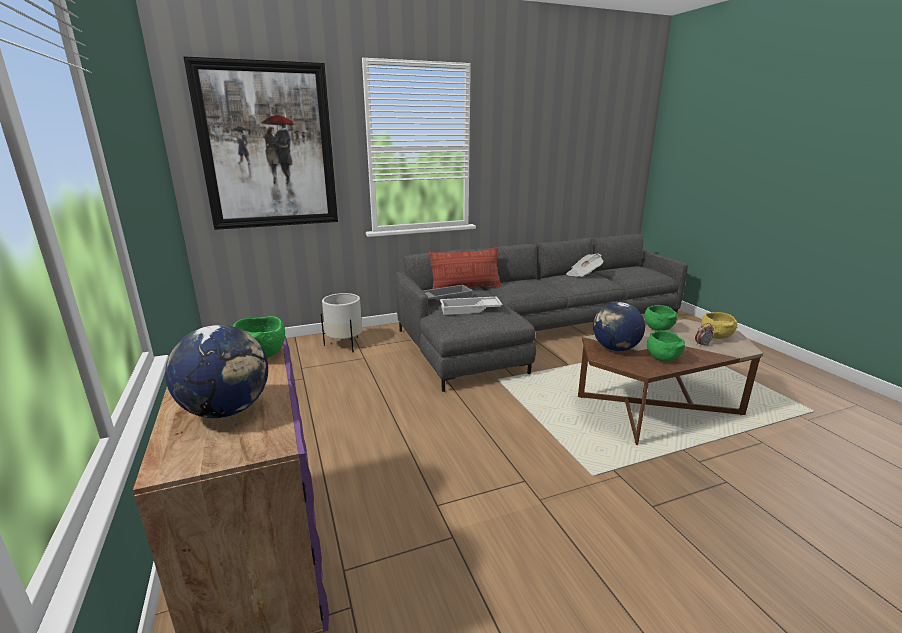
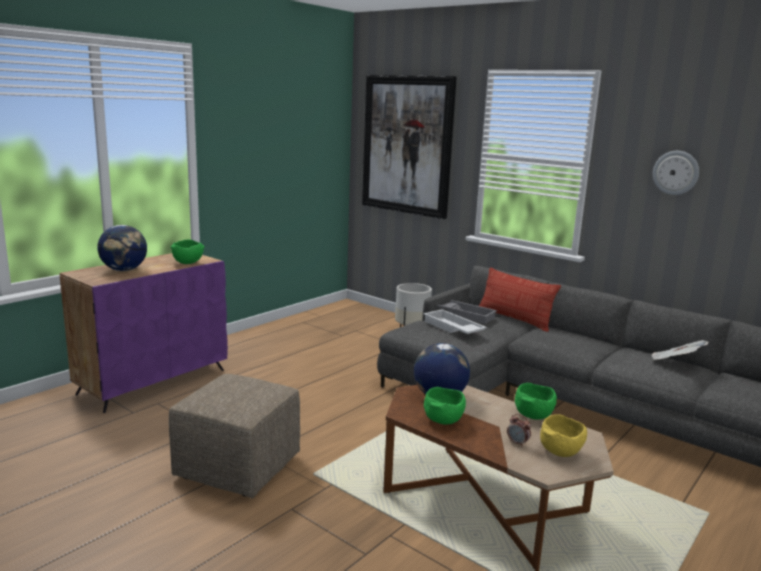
camera: 60 degrees right, 5 degrees down
none -> beige ottoman [169,374,300,498]
none -> wall clock [653,151,699,195]

